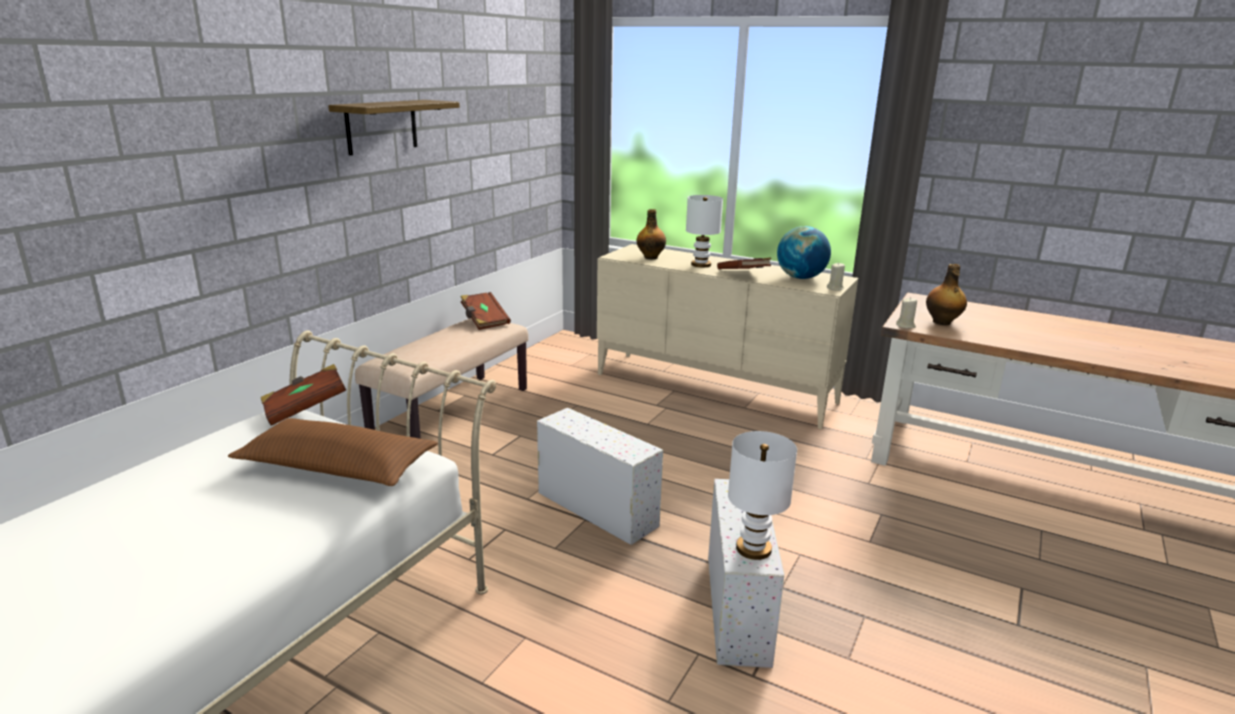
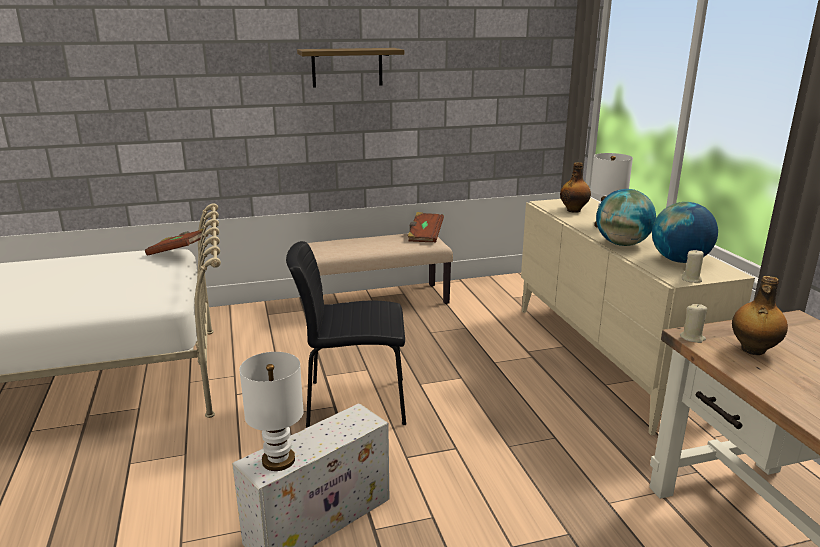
camera: 45 degrees right, 0 degrees up
brown pillow [228,418,438,486] -> none
white storage box [537,408,663,545] -> black chair [286,241,406,427]
brown book [717,257,771,269] -> globe [596,189,656,246]

